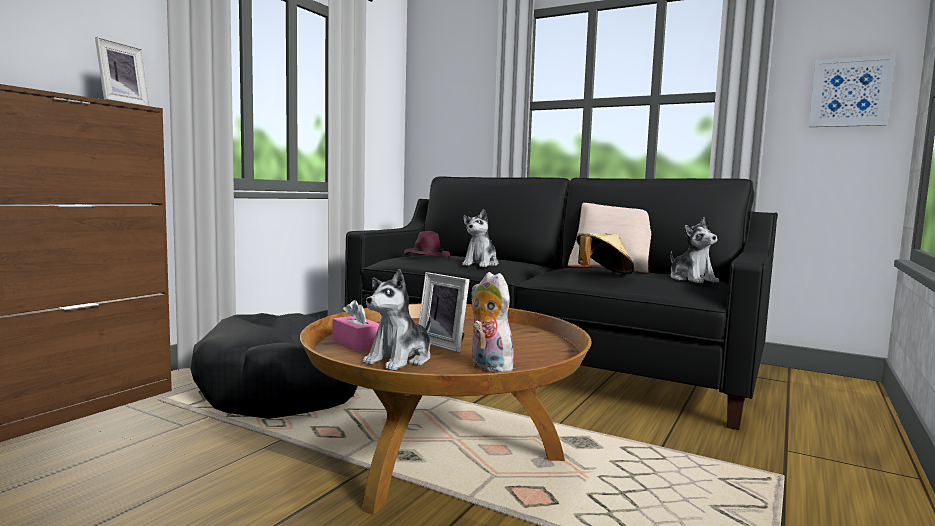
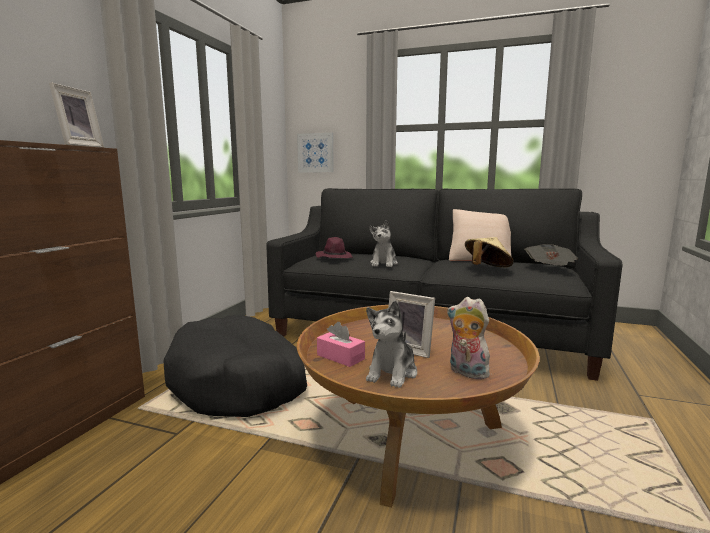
camera: 10 degrees left, 5 degrees up
plush toy [670,217,719,283] -> newspaper [524,244,578,266]
picture [809,55,895,127] -> picture moved to [297,133,334,172]

